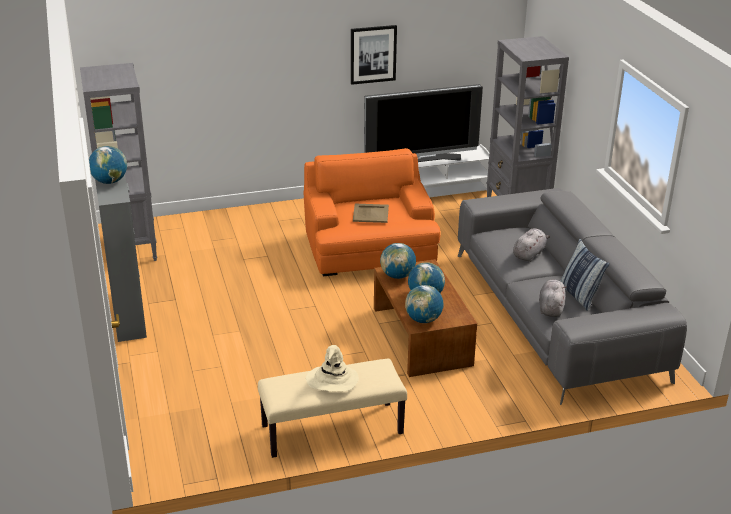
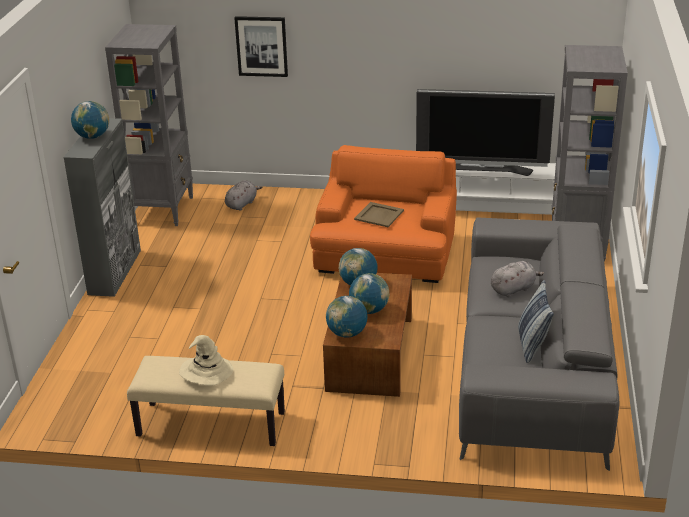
camera: 25 degrees right, 0 degrees up
picture [351,25,397,85] -> picture moved to [234,16,288,77]
grey plush toy [539,279,566,317] -> grey plush toy moved to [225,180,262,211]

